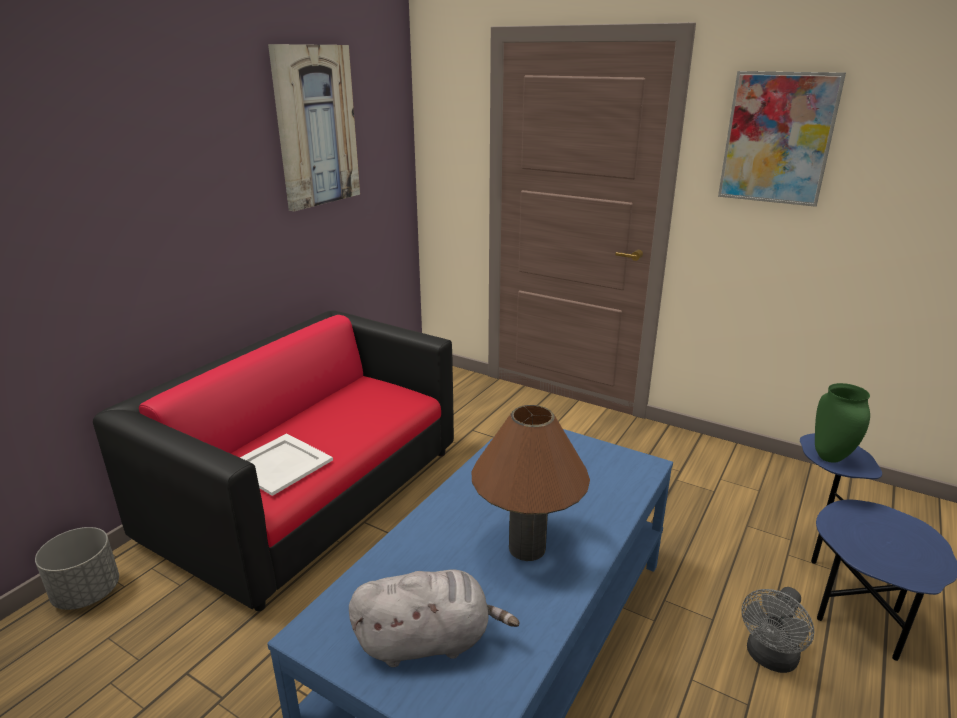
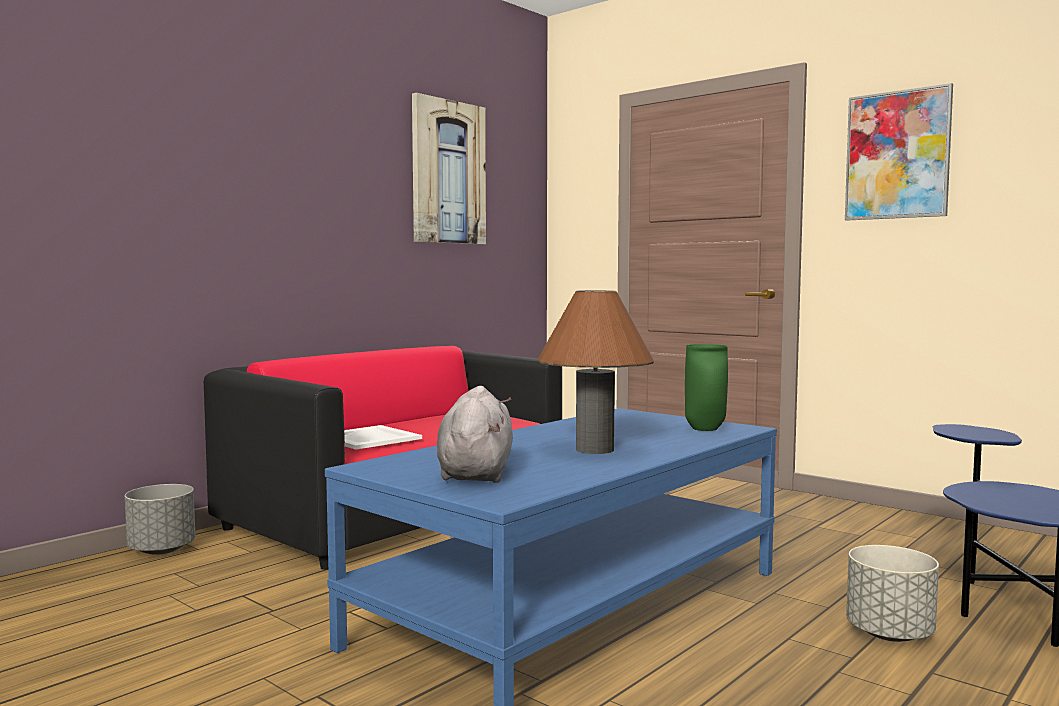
camera: 10 degrees right, 20 degrees down
grey plush toy [349,569,520,667] -> grey plush toy turned 90 degrees counterclockwise [437,386,513,483]
grey fan [741,587,814,673] -> grey planter [846,545,939,642]
green vase [815,383,870,463] -> green vase moved to [685,344,728,431]

